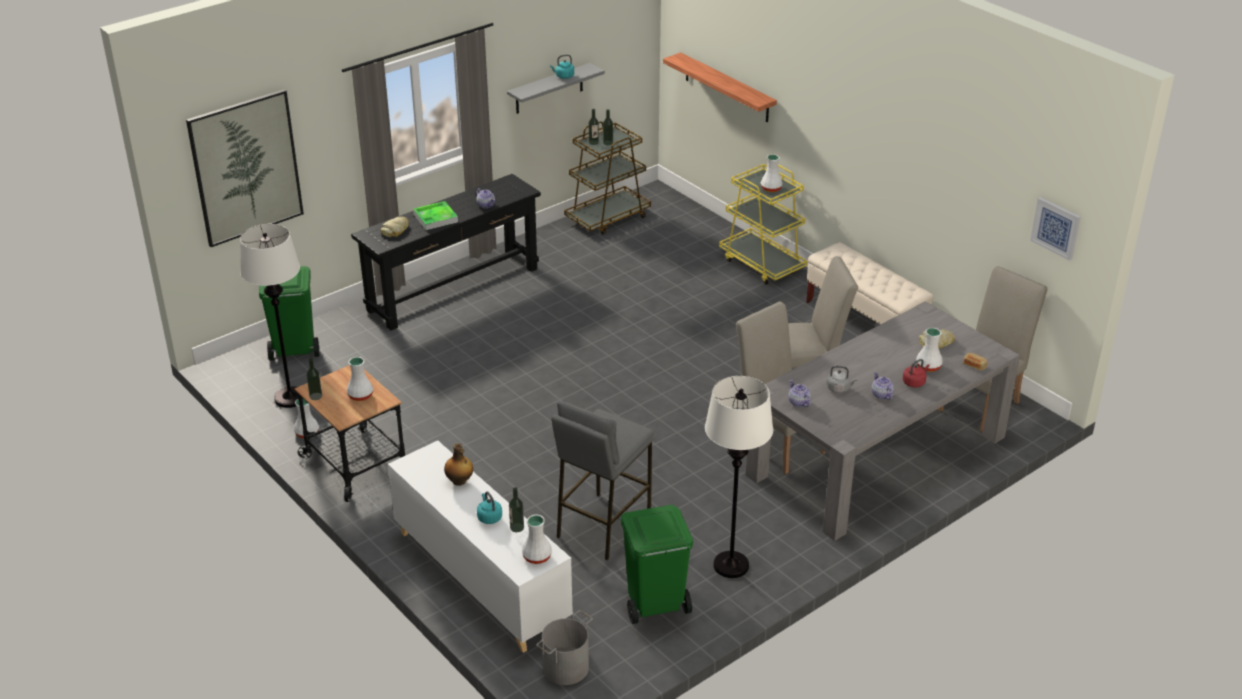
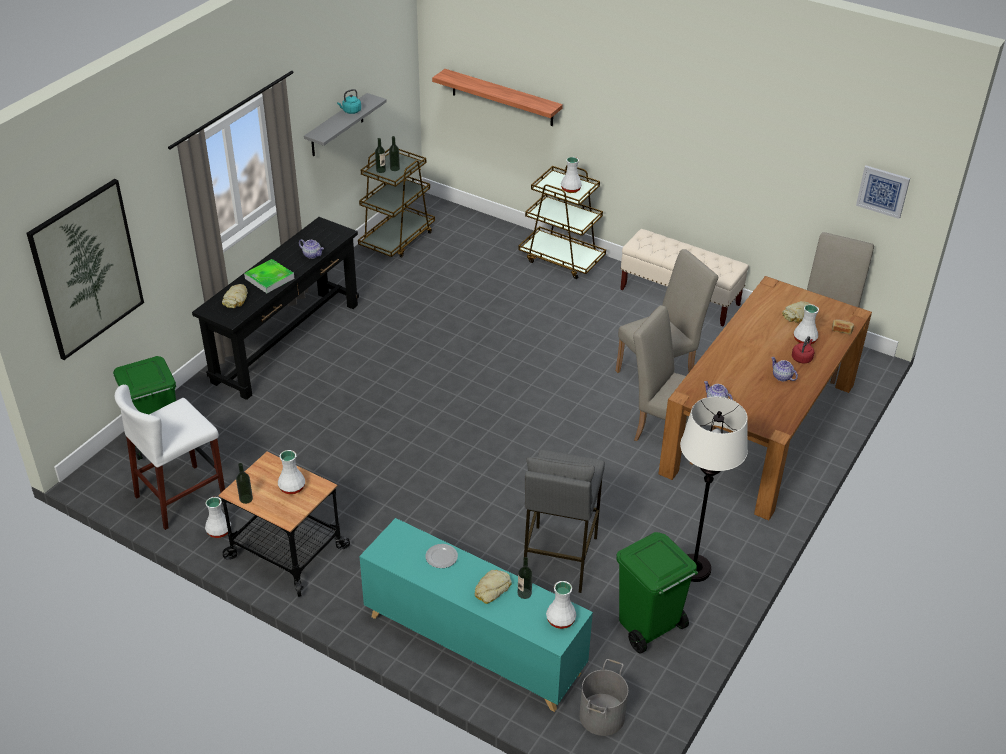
camera: 20 degrees left, 5 degrees up
white floor lamp [240,224,300,408] -> white stool [115,385,225,530]
white cabinet [388,440,573,653] -> turquoise cabinet [359,518,593,712]
bottle [444,444,473,486] -> plate [425,544,458,568]
turquoise kettle [477,491,502,524] -> bread [475,570,512,604]
yellow cart [719,164,807,285] -> brown cart [518,166,606,279]
grey dining table [745,301,1020,541] -> brown dining table [658,276,872,521]
grey kettle [827,366,857,393] -> none

